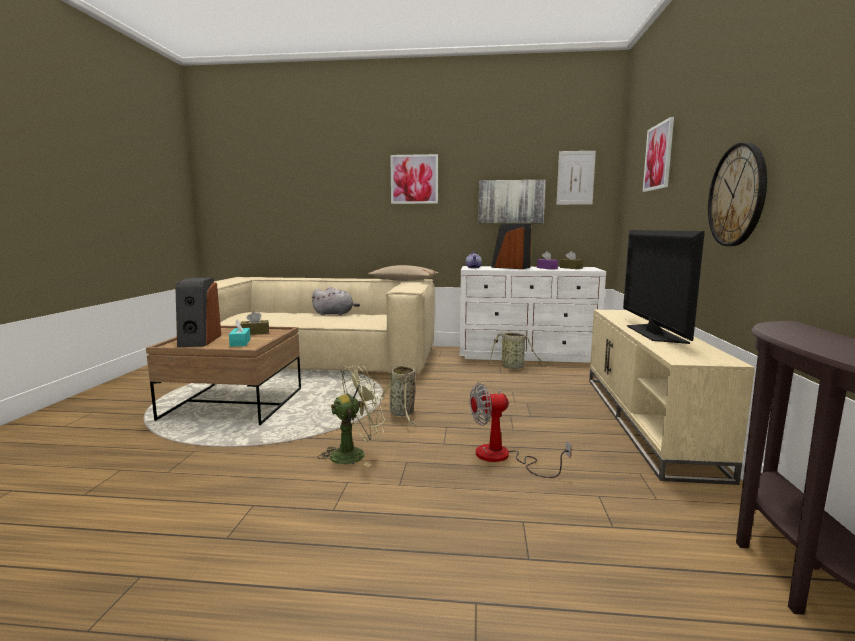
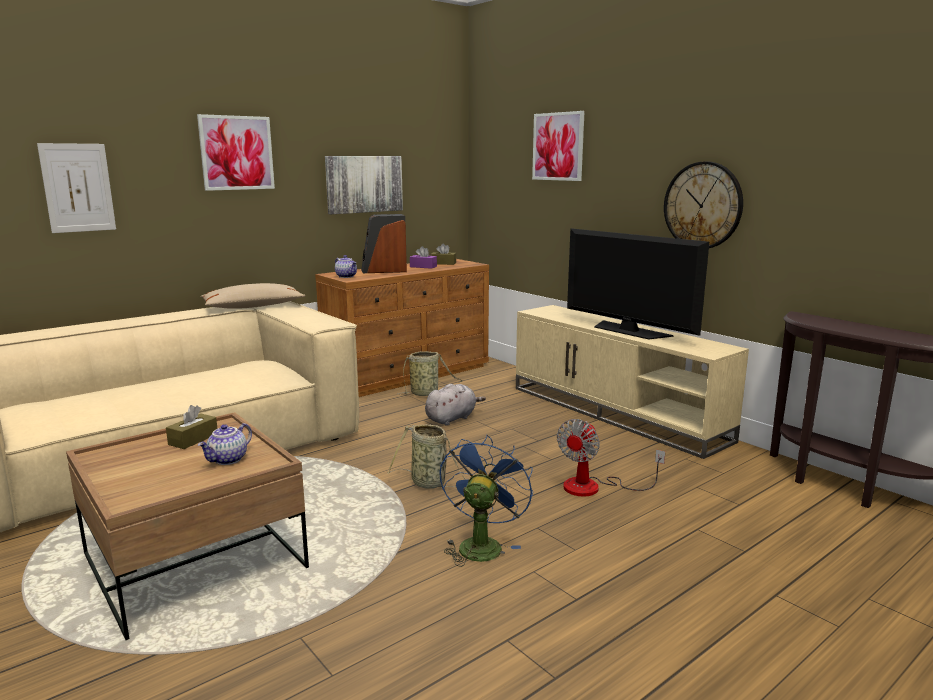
camera: 45 degrees left, 5 degrees up
speaker [175,278,221,347] -> none
turquoise tissue box [229,319,251,347] -> teapot [198,423,252,465]
grey plush toy [312,287,360,315] -> grey plush toy moved to [425,384,486,426]
green fan [317,364,385,467] -> blue fan [440,435,533,567]
white dresser [460,266,606,363] -> brown dresser [315,259,489,397]
picture [556,151,596,205] -> picture moved to [37,143,116,233]

